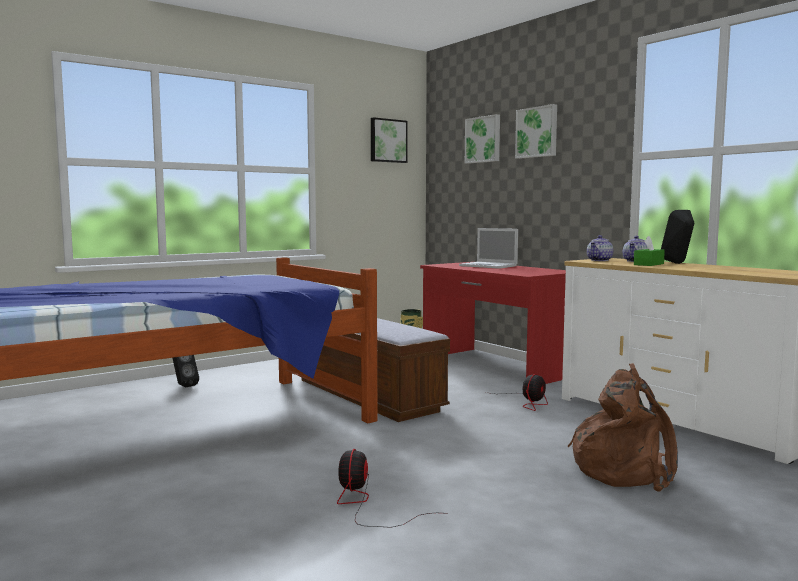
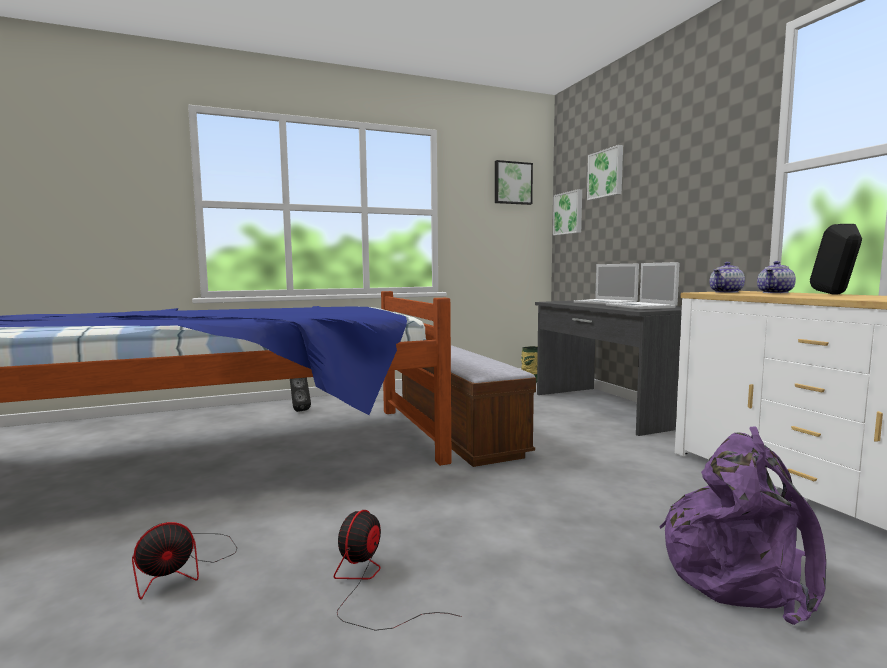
camera: 15 degrees right, 0 degrees up
red desk [420,262,566,384] -> grey desk [535,301,682,436]
fan [486,374,548,411] -> fan moved to [132,522,237,599]
picture [515,104,557,159] -> picture moved to [553,189,582,236]
brown backpack [568,363,677,492] -> purple backpack [659,426,826,625]
green tissue box [634,236,665,266] -> none
none -> laptop [606,262,680,309]

